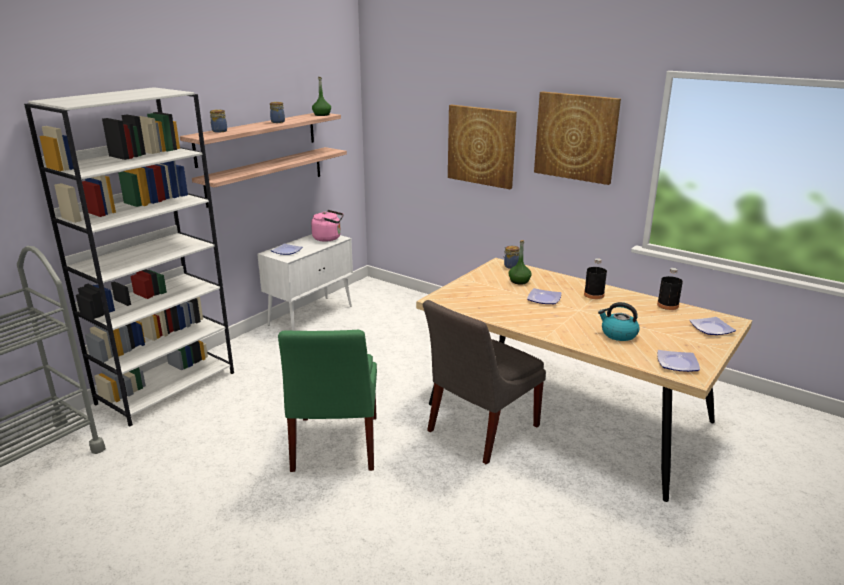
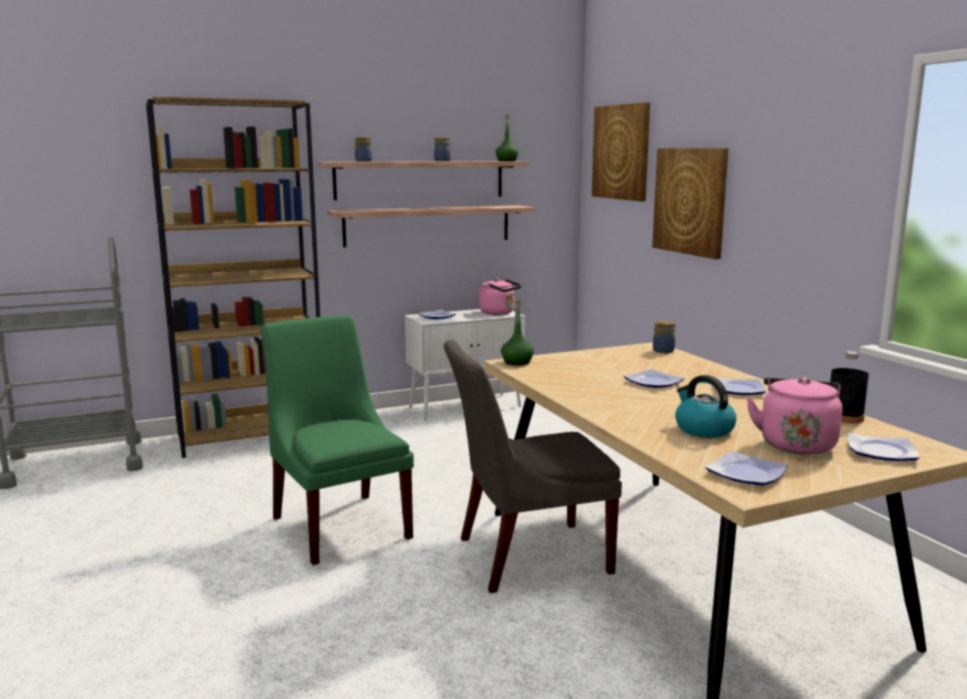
camera: 30 degrees right, 10 degrees down
white bookcase [24,87,234,427] -> brown bookcase [146,96,320,458]
green chair [278,330,377,472] -> green chair turned 120 degrees clockwise [261,315,414,565]
green bottle [509,240,531,285] -> green bottle moved to [501,300,534,365]
picture [534,91,621,185] -> picture moved to [592,102,650,201]
black bottle [584,258,607,299] -> plate [715,377,766,395]
none -> pink kettle [747,377,842,455]

